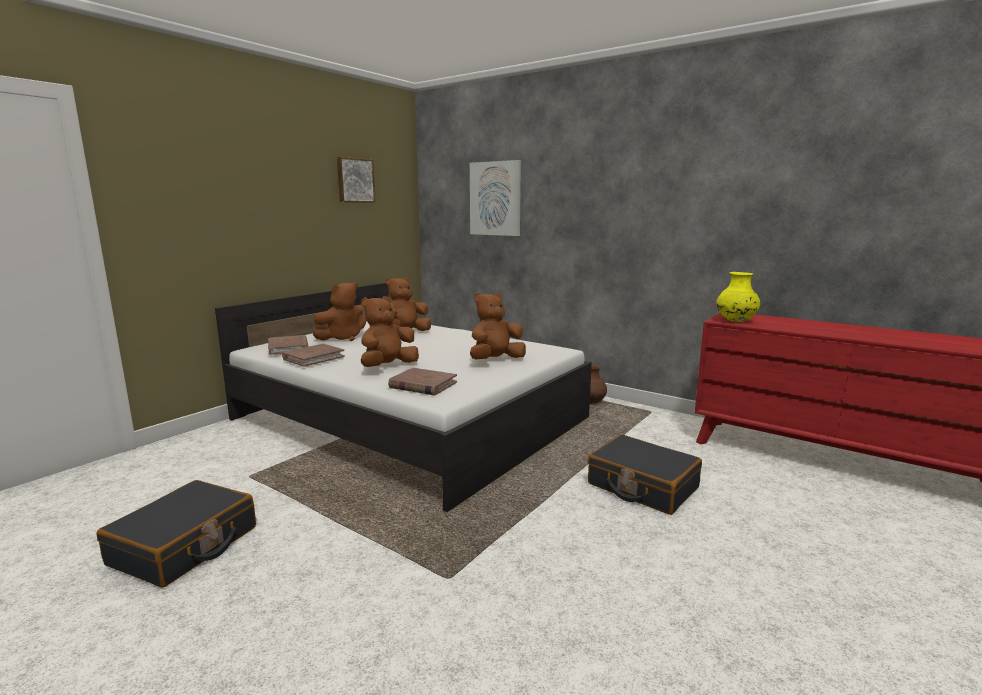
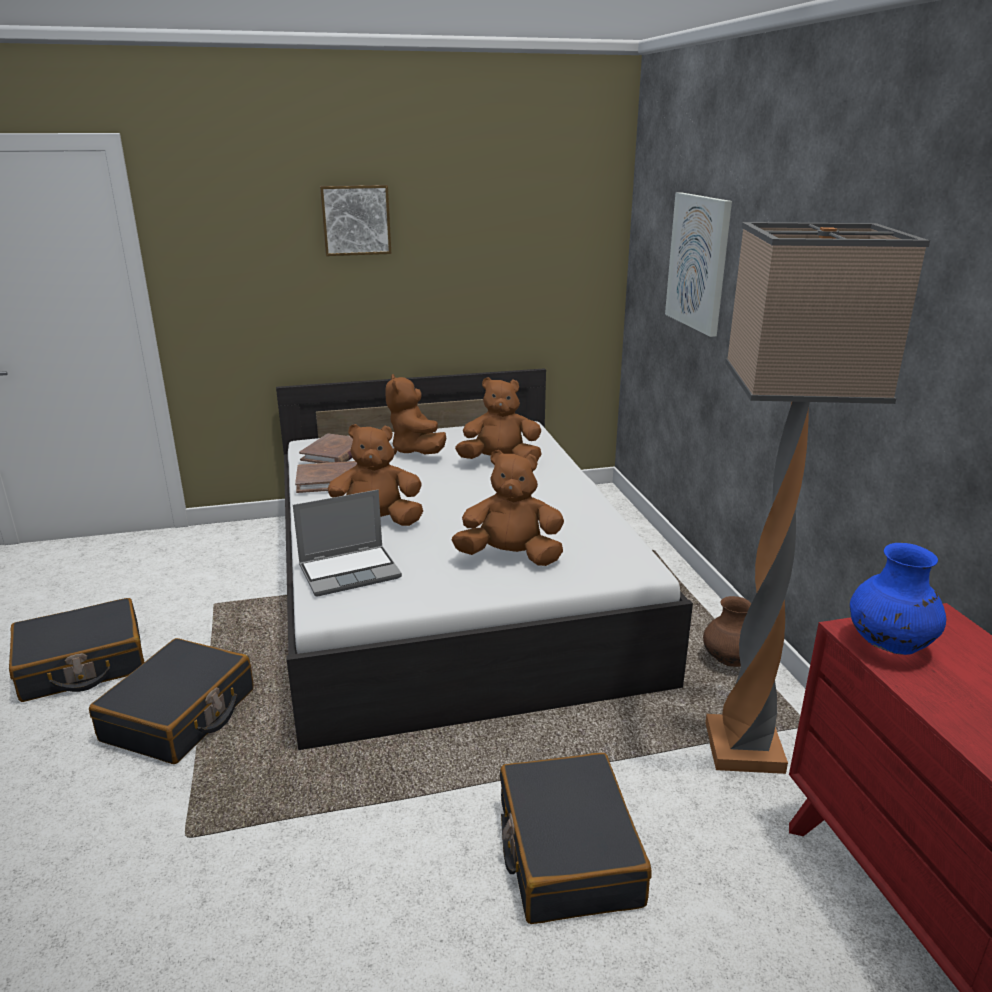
camera: 40 degrees right, 10 degrees up
brown plush toy [313,282,366,341] -> brown plush toy turned 75 degrees clockwise [385,374,446,454]
picture [337,157,376,203] -> picture moved to [320,185,391,256]
brown book [388,368,457,395] -> laptop [293,490,402,597]
yellow vase [716,272,760,322] -> blue vase [850,543,946,655]
none -> black suitcase [89,638,254,764]
none -> floor lamp [705,222,930,774]

